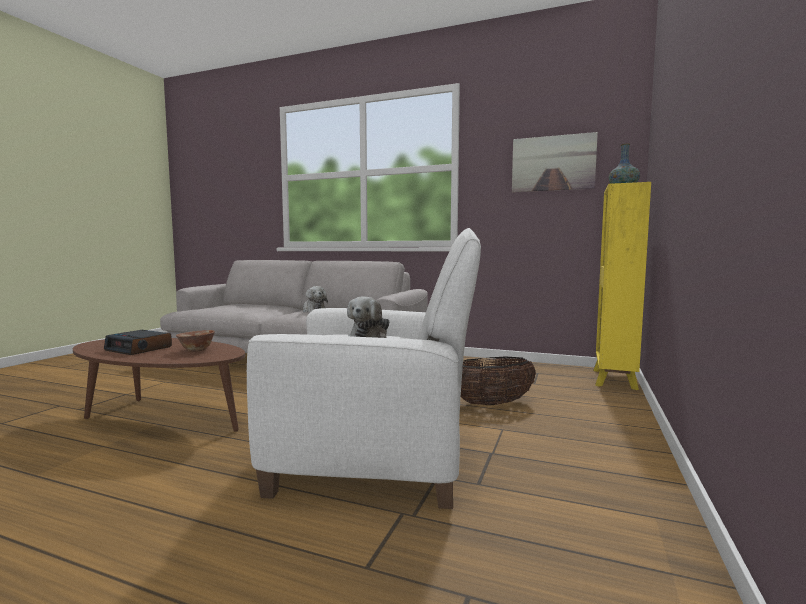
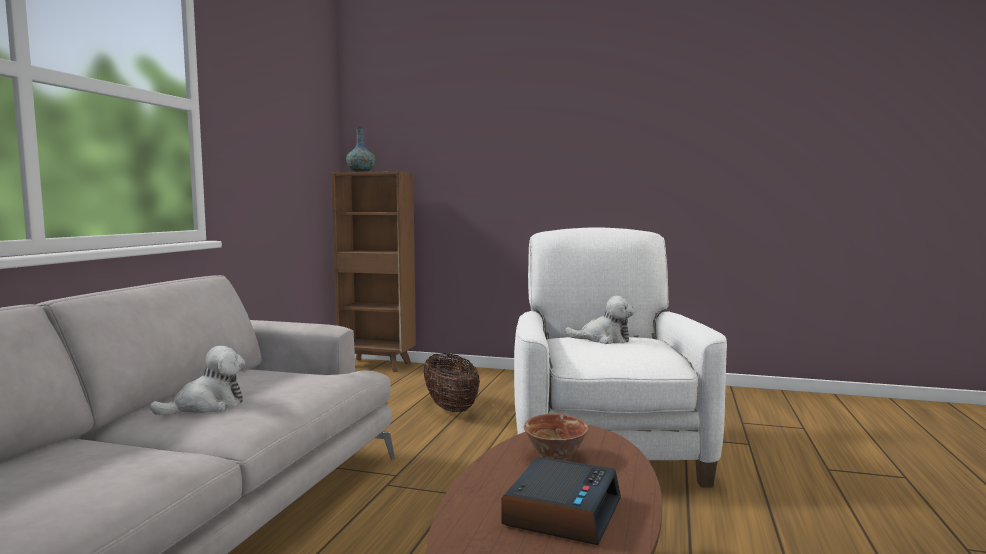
camera: 95 degrees left, 0 degrees up
picture [512,132,598,192] -> none
yellow bookcase [593,182,651,390] -> brown bookcase [331,171,416,372]

